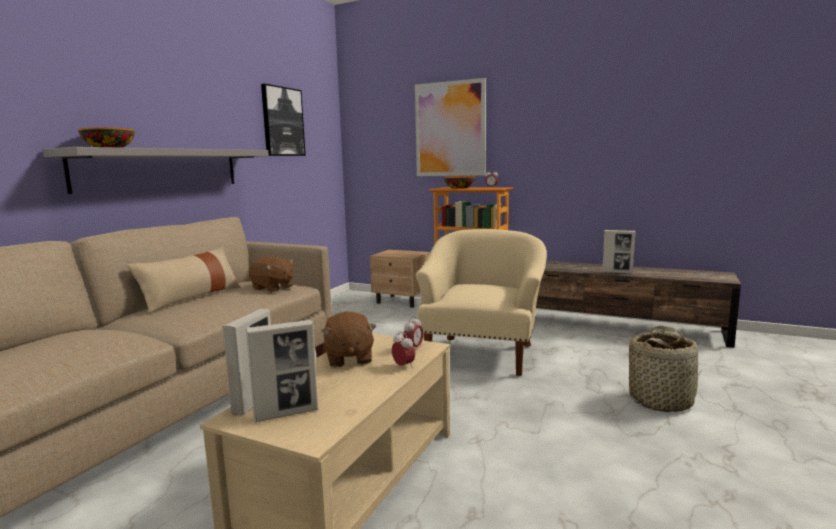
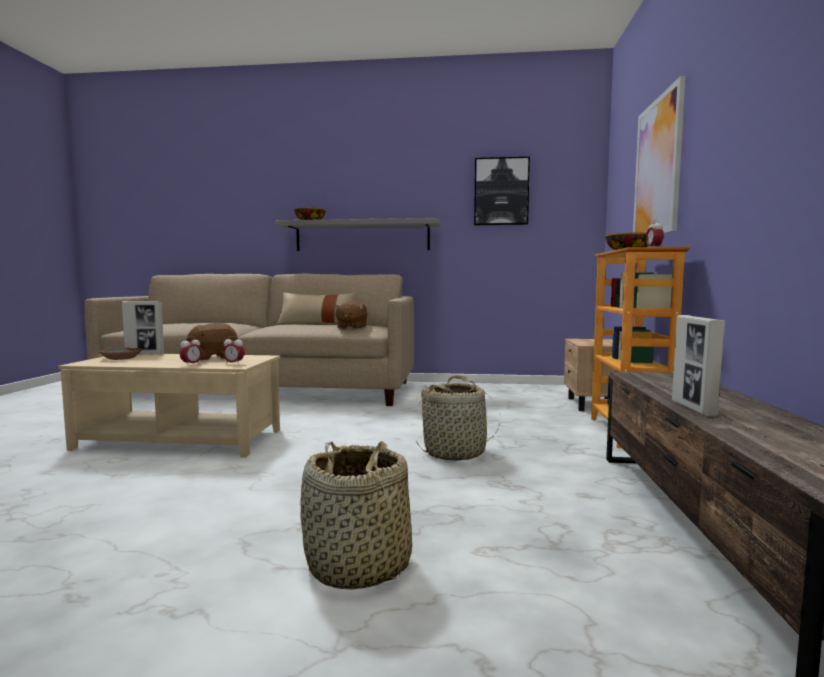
camera: 70 degrees right, 5 degrees down
picture frame [246,320,318,422] -> brown bowl [99,348,142,360]
beige armchair [416,229,547,376] -> basket [416,375,499,461]

